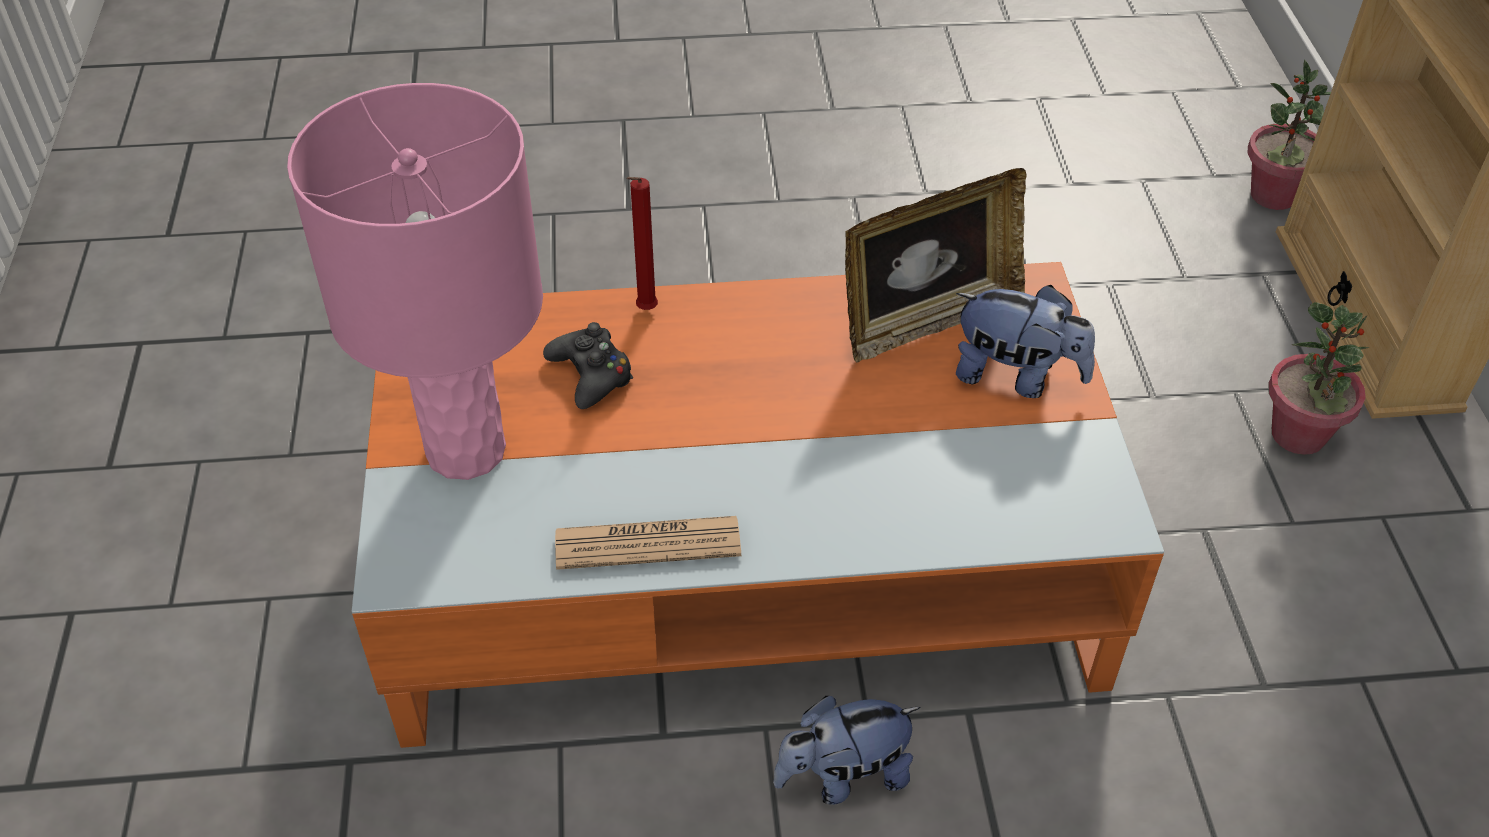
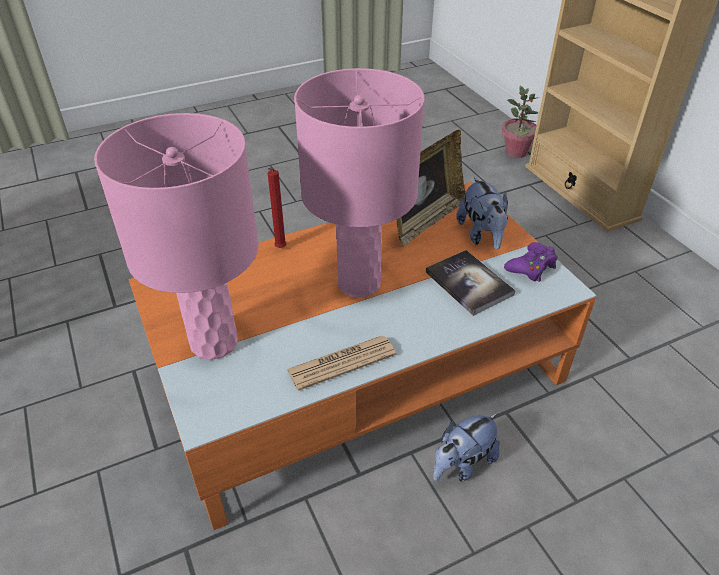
camera: 20 degrees left, 5 degrees down
black game controller [543,322,633,409] -> none
plush toy [956,285,1095,398] -> plush toy turned 75 degrees clockwise [456,176,508,250]
potted plant [1268,302,1369,455] -> none
none -> pink table lamp [294,68,424,298]
none -> book [426,250,515,316]
none -> purple game controller [504,242,558,282]

